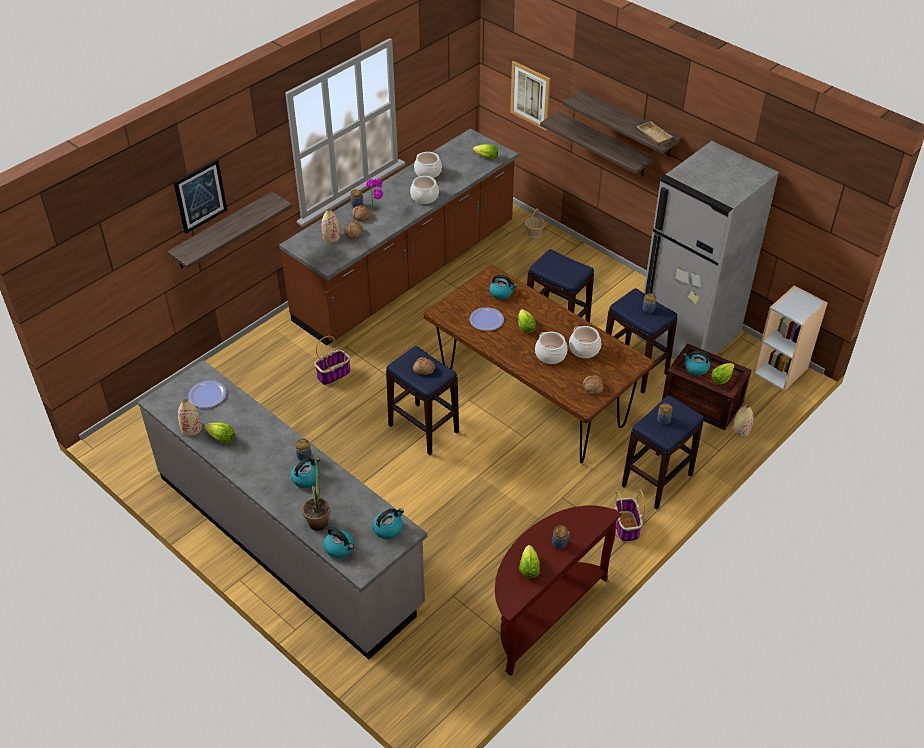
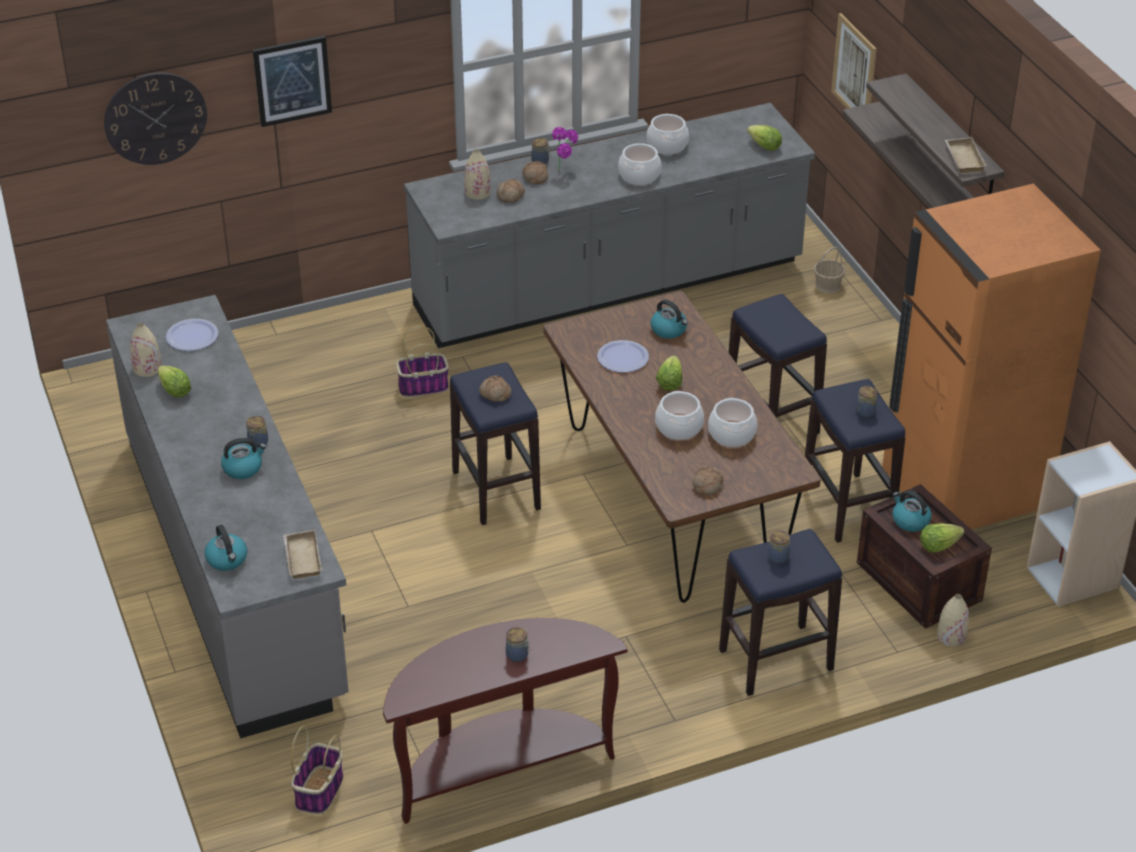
camera: 25 degrees right, 5 degrees down
shelf [167,191,292,269] -> none
brown counter [279,129,518,346] -> grey counter [404,103,815,348]
potted plant [302,451,330,531] -> none
kettle [372,508,404,539] -> beige tray [283,530,322,579]
lettuce [519,545,540,578] -> none
basket [615,489,645,542] -> basket moved to [291,726,343,814]
grey fridge [637,141,779,360] -> orange fridge [882,183,1101,530]
none -> wall clock [104,72,207,165]

